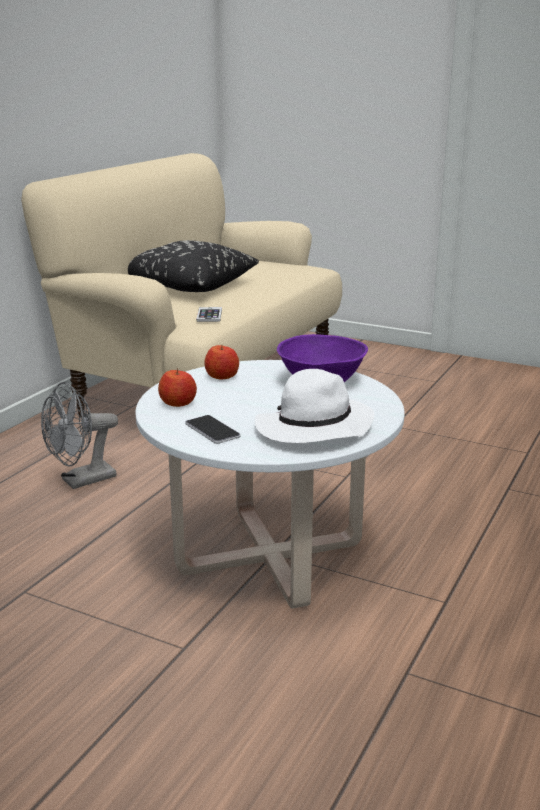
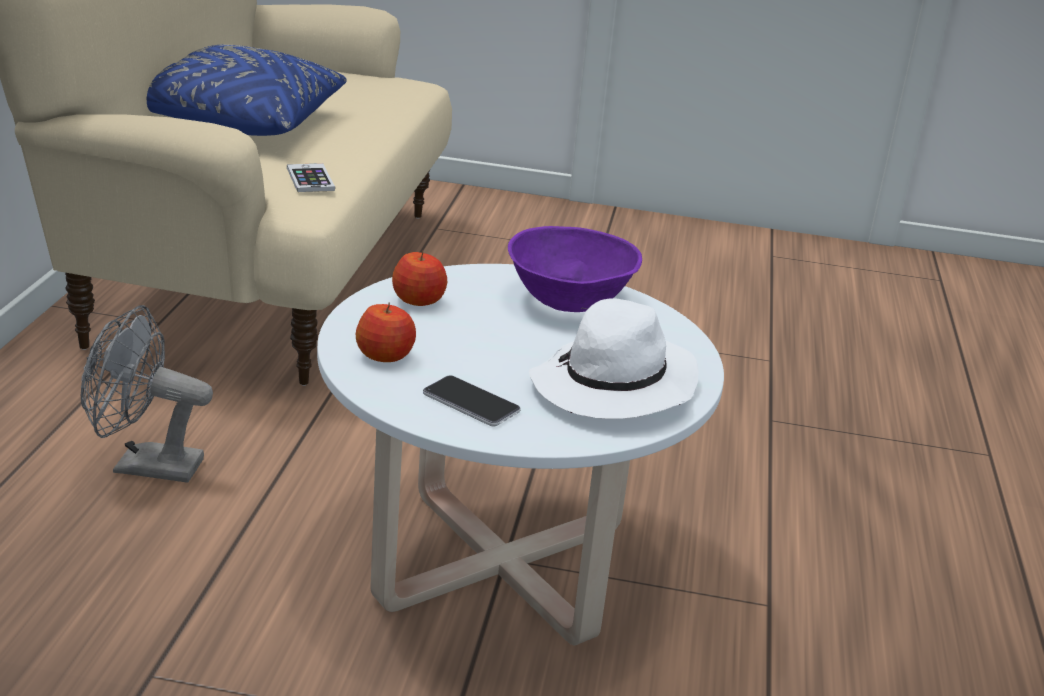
camera: 20 degrees left, 5 degrees up
grey fan [41,382,118,489] -> grey fan turned 60 degrees clockwise [81,305,213,482]
black pillow [128,240,259,292] -> blue pillow [147,45,347,136]

